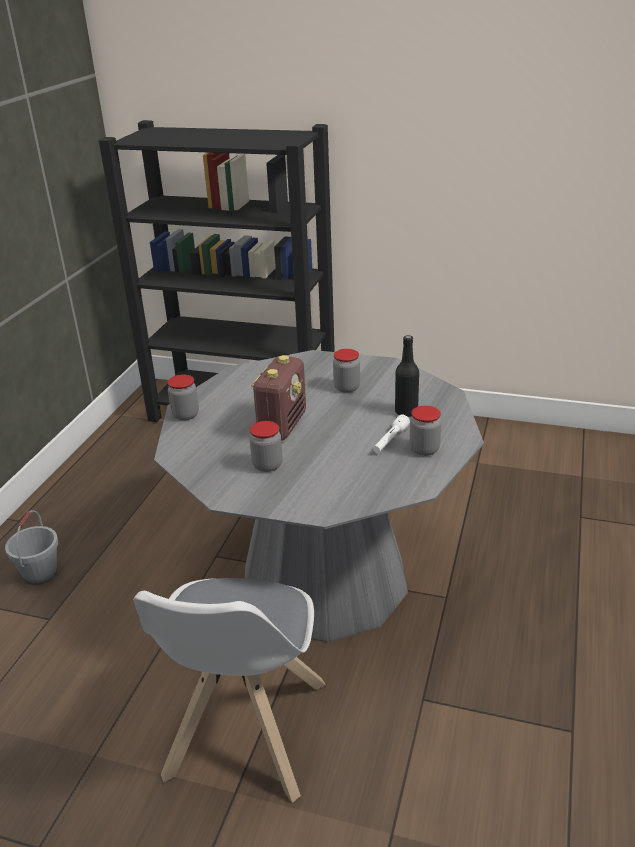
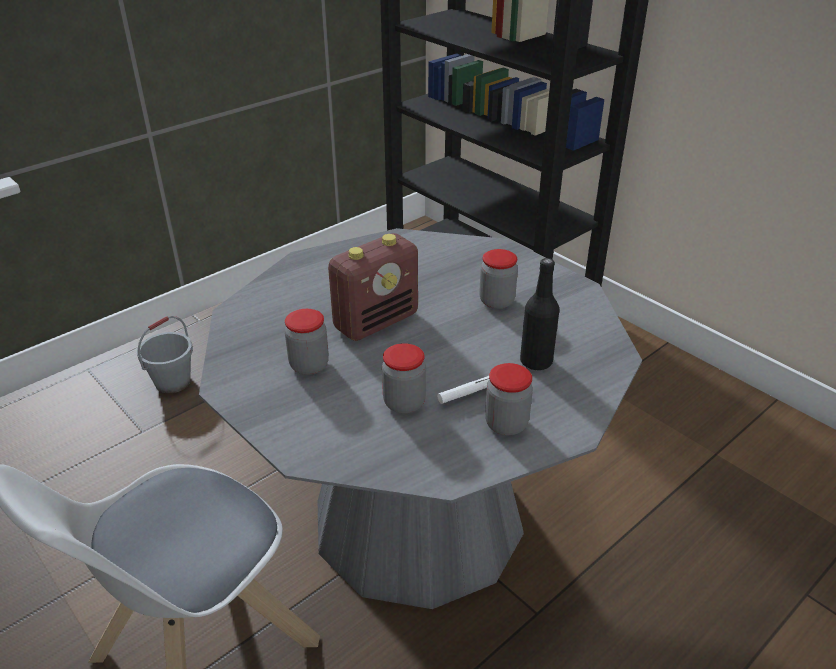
camera: 30 degrees right, 5 degrees up
jar [167,375,199,421] -> jar moved to [382,343,426,414]

